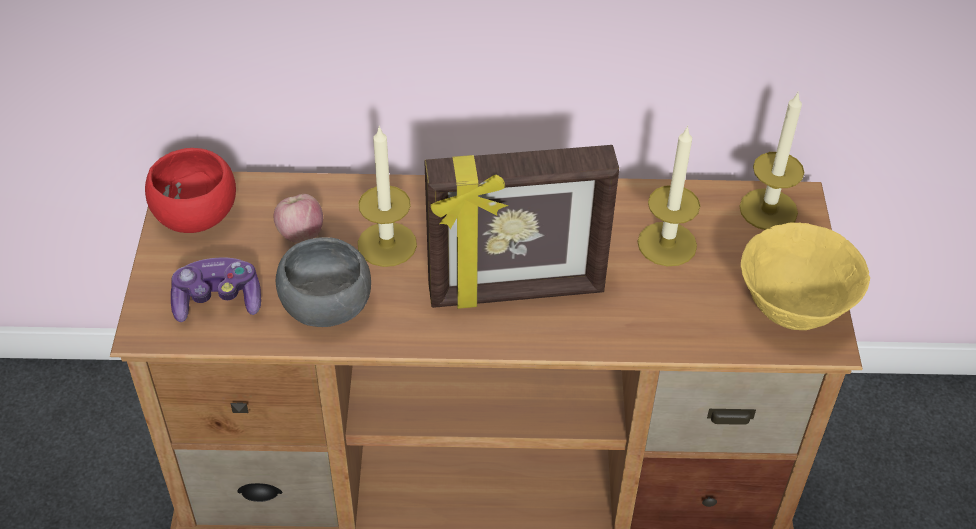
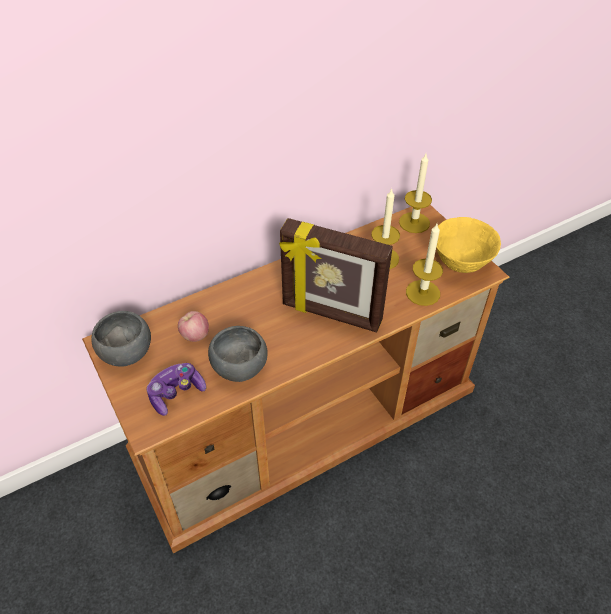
camera: 30 degrees left, 0 degrees up
red bowl [145,148,236,233] -> grey bowl [91,311,151,367]
candle [358,126,417,267] -> candle moved to [406,224,443,306]
picture frame [424,145,619,309] -> picture frame turned 60 degrees clockwise [279,218,393,332]

